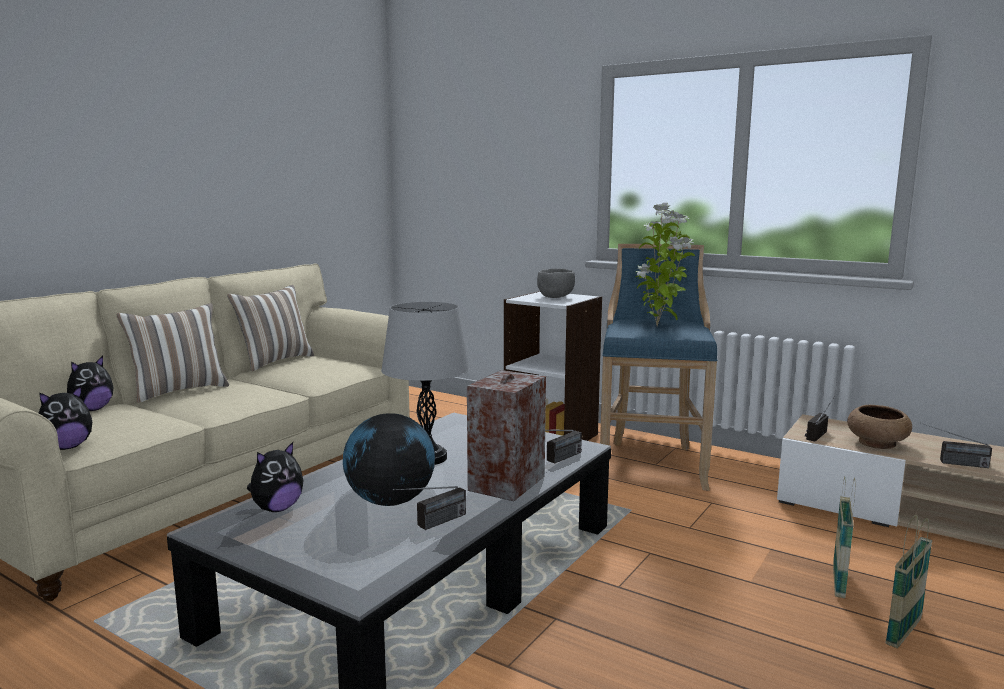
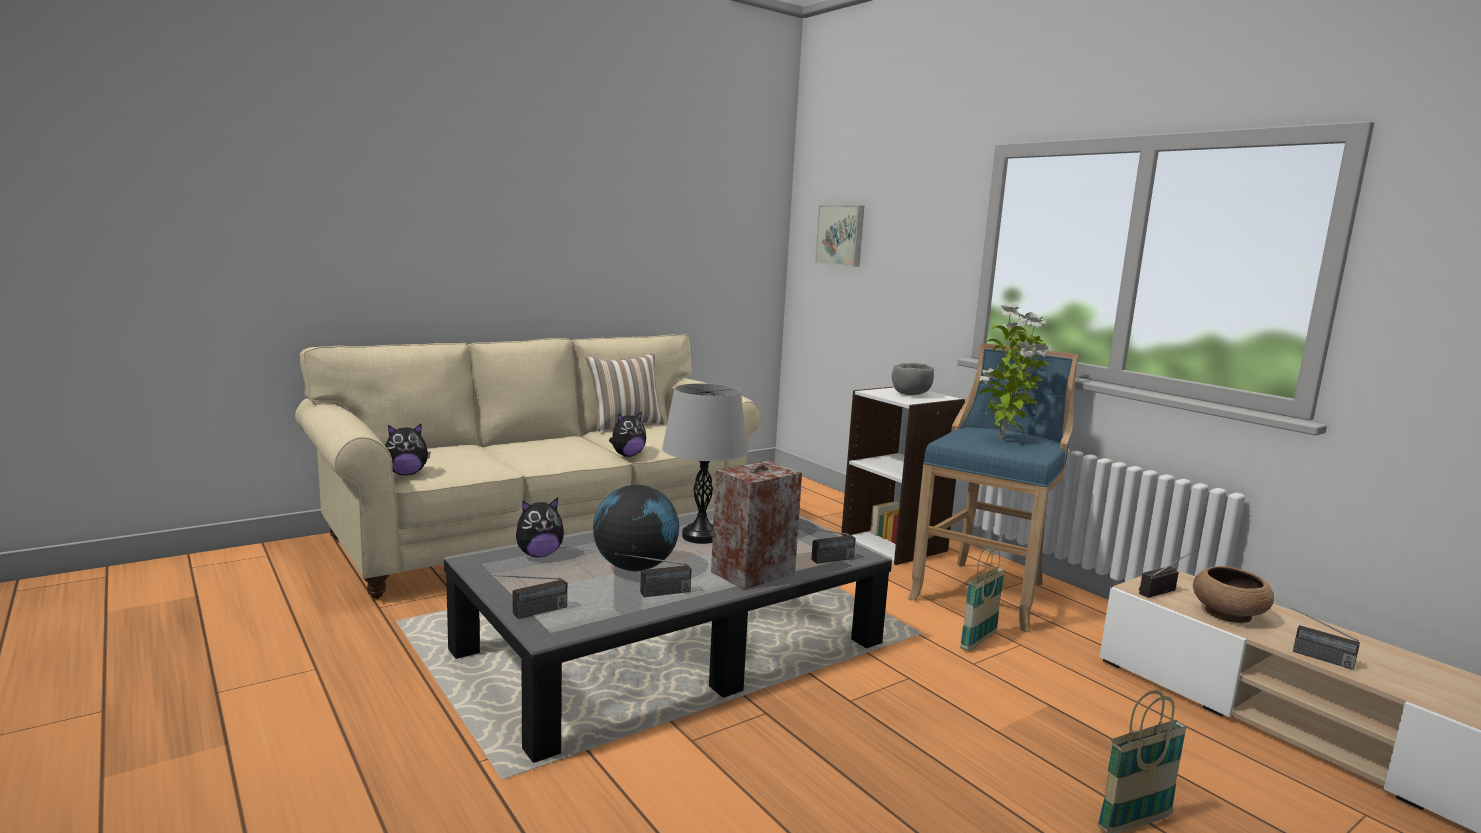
camera: 20 degrees right, 0 degrees up
plush toy [67,356,114,411] -> plush toy moved to [609,411,646,457]
pillow [116,303,229,403] -> none
basket [833,477,855,598] -> basket moved to [960,546,1005,651]
none -> radio [484,575,567,619]
none -> picture [815,205,864,267]

